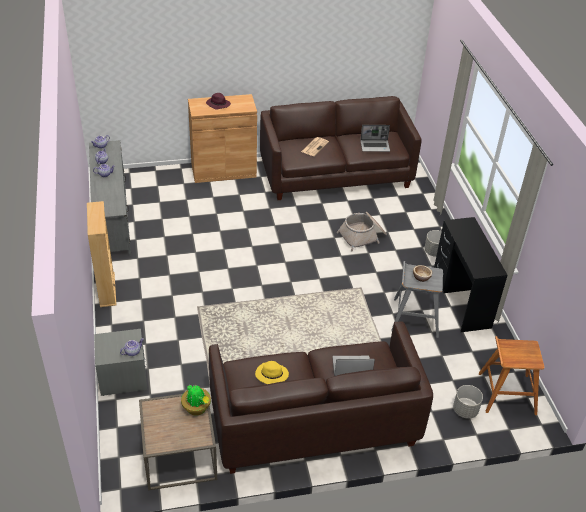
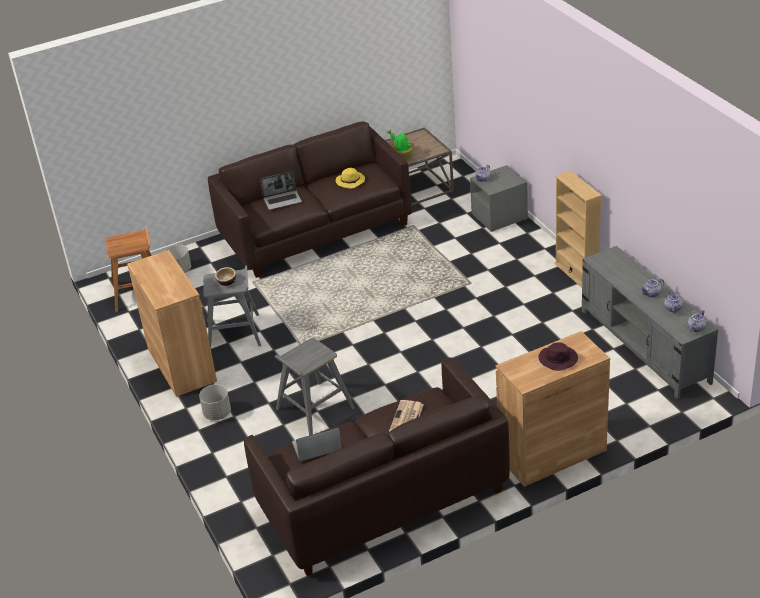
camera: 170 degrees right, 5 degrees down
basket [337,212,387,251] -> grey stool [274,338,355,435]
black desk [434,217,507,332] -> brown cabinet [127,250,217,397]

